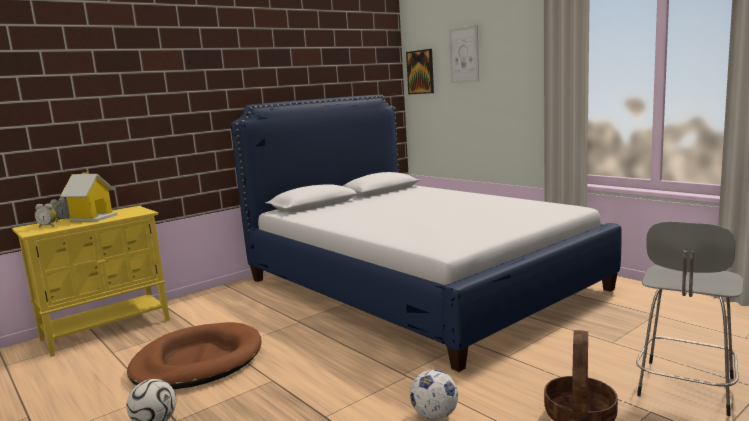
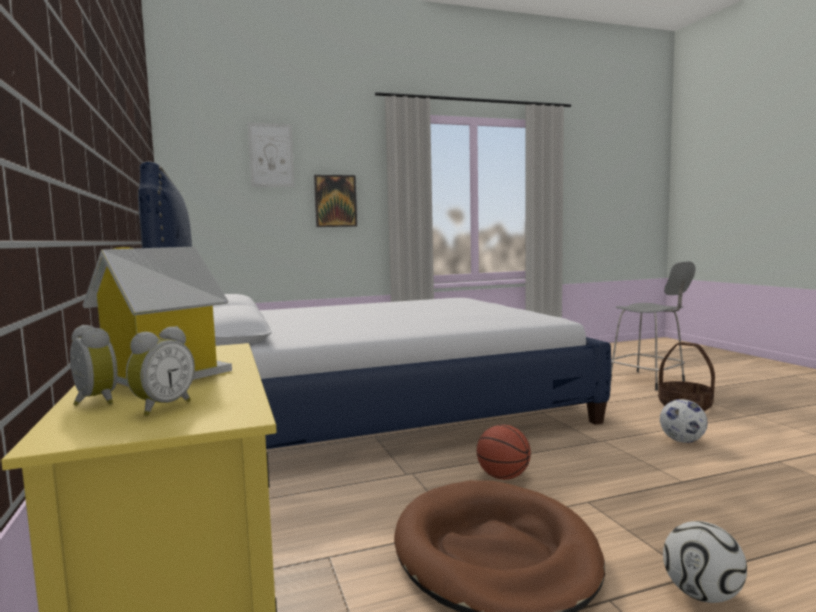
camera: 70 degrees left, 5 degrees down
picture [406,49,434,95] -> picture moved to [314,175,357,227]
none -> basketball [477,425,531,480]

